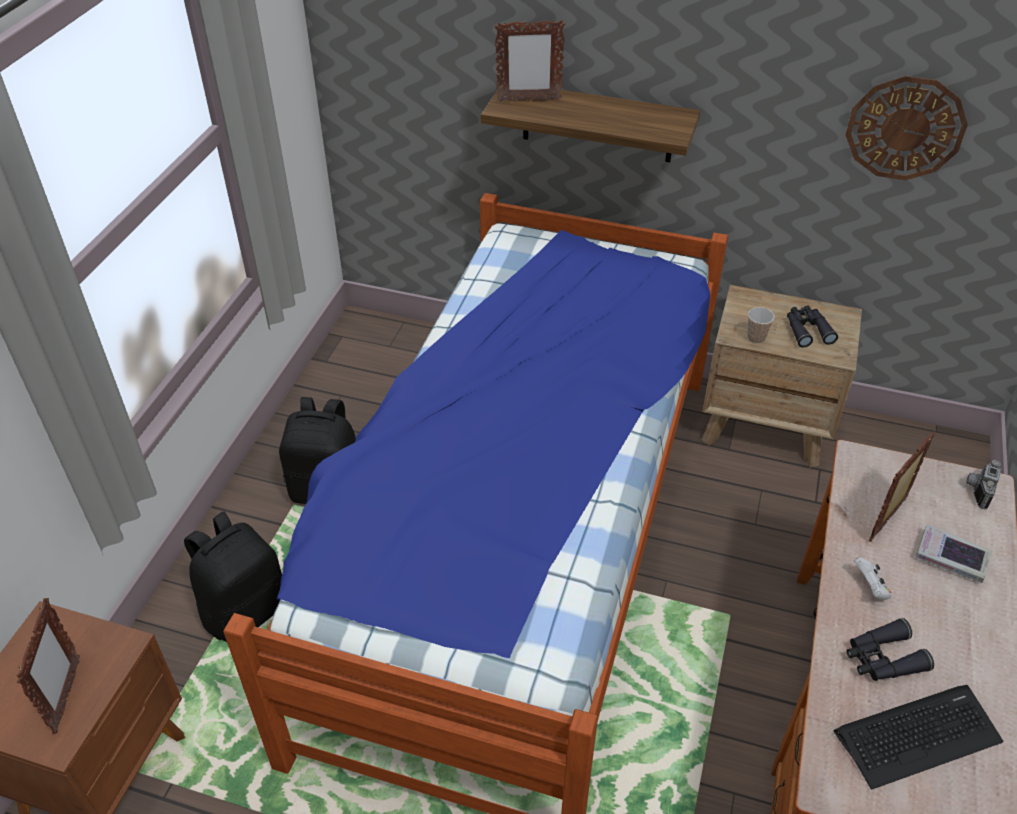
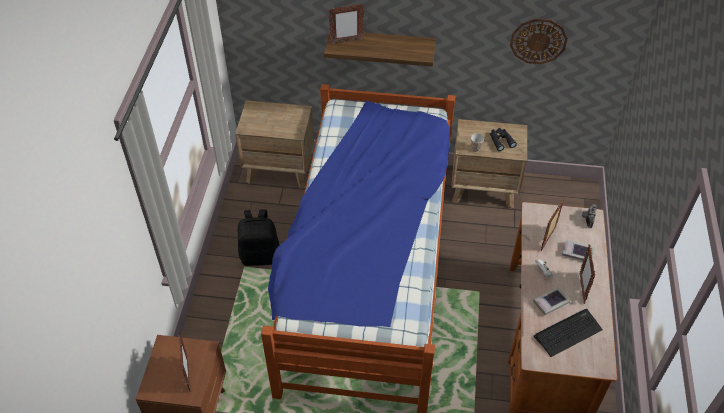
camera: 10 degrees left, 5 degrees up
black backpack [184,512,282,642] -> none
black binoculars [846,618,934,681] -> book [533,287,570,315]
none -> brown nightstand [235,100,314,189]
none -> picture frame [579,244,595,304]

